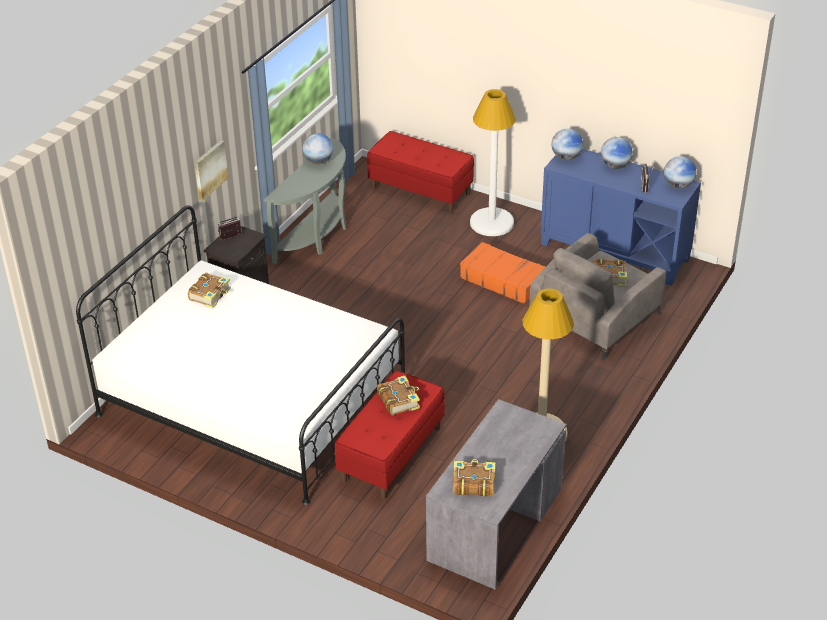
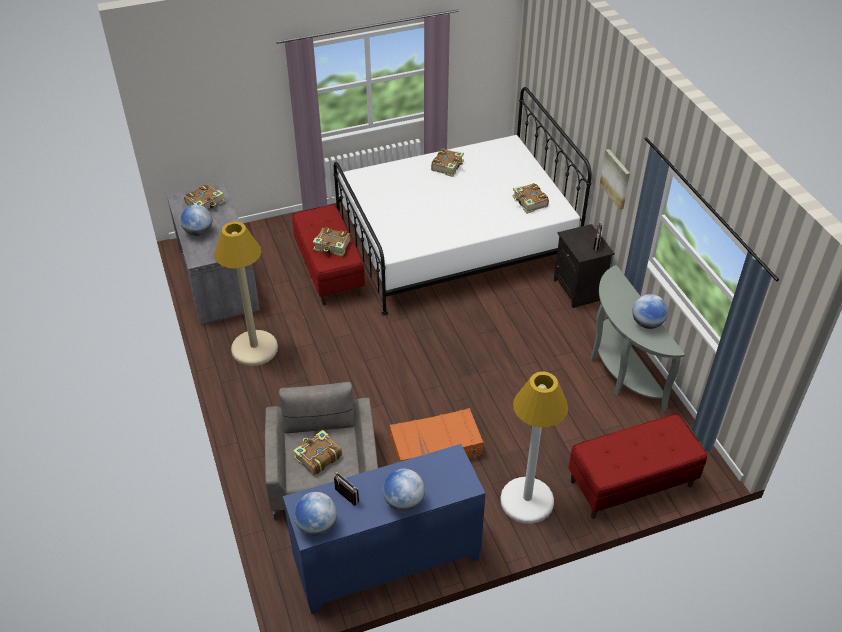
camera: 130 degrees right, 5 degrees up
globe [552,128,583,160] -> globe moved to [180,205,212,236]
none -> book [431,148,464,177]

